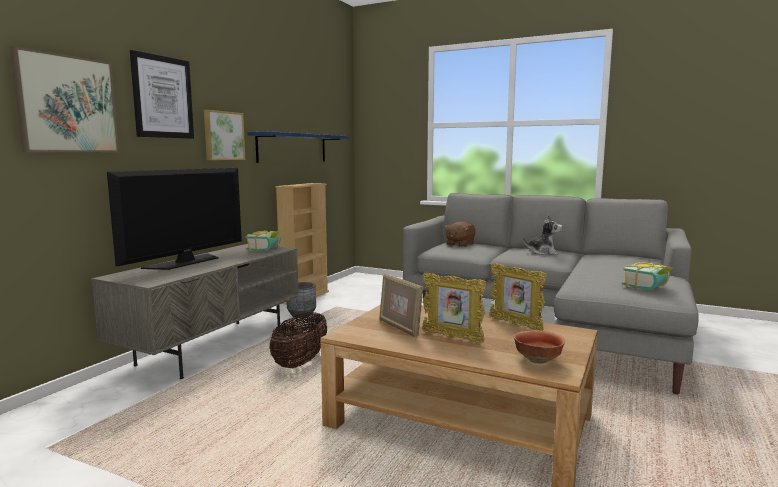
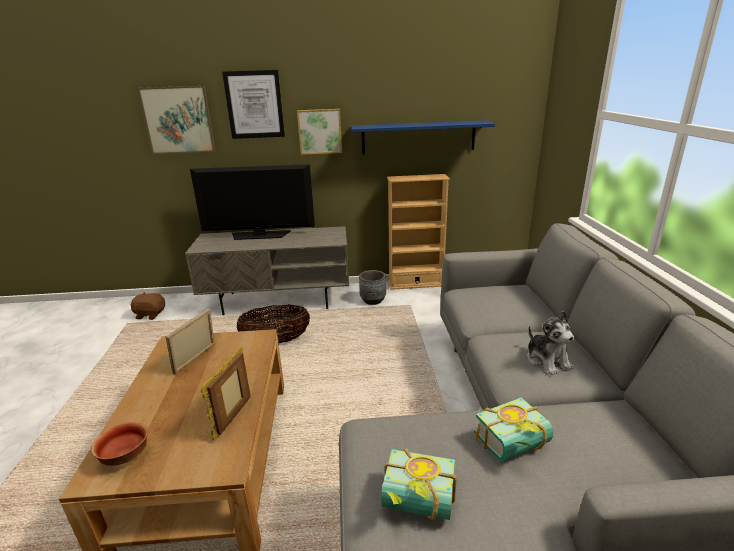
camera: 60 degrees right, 15 degrees up
book [246,230,281,252] -> book moved to [475,397,553,461]
picture frame [422,273,486,343] -> none
brown plush toy [445,221,475,247] -> brown plush toy moved to [130,292,165,320]

